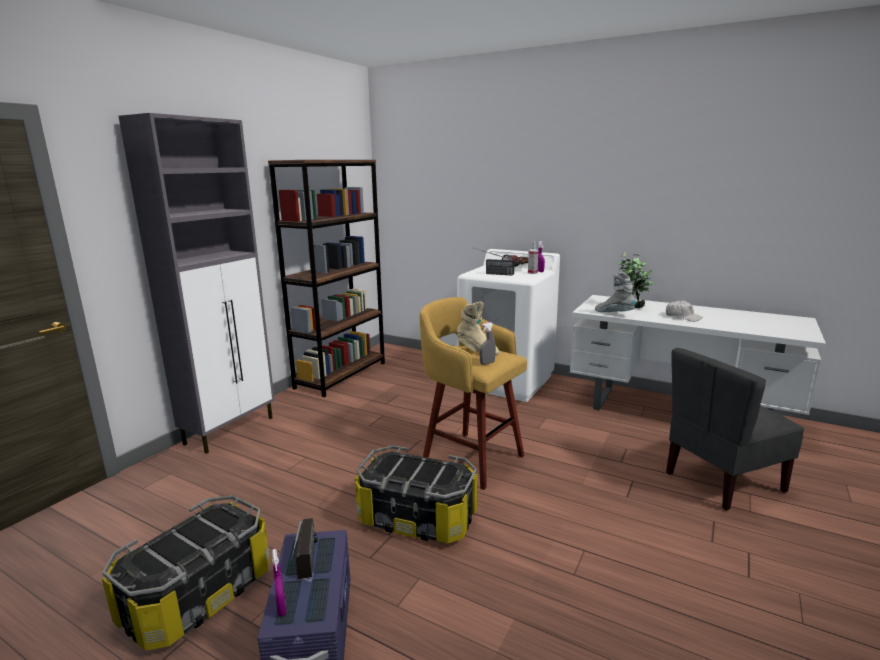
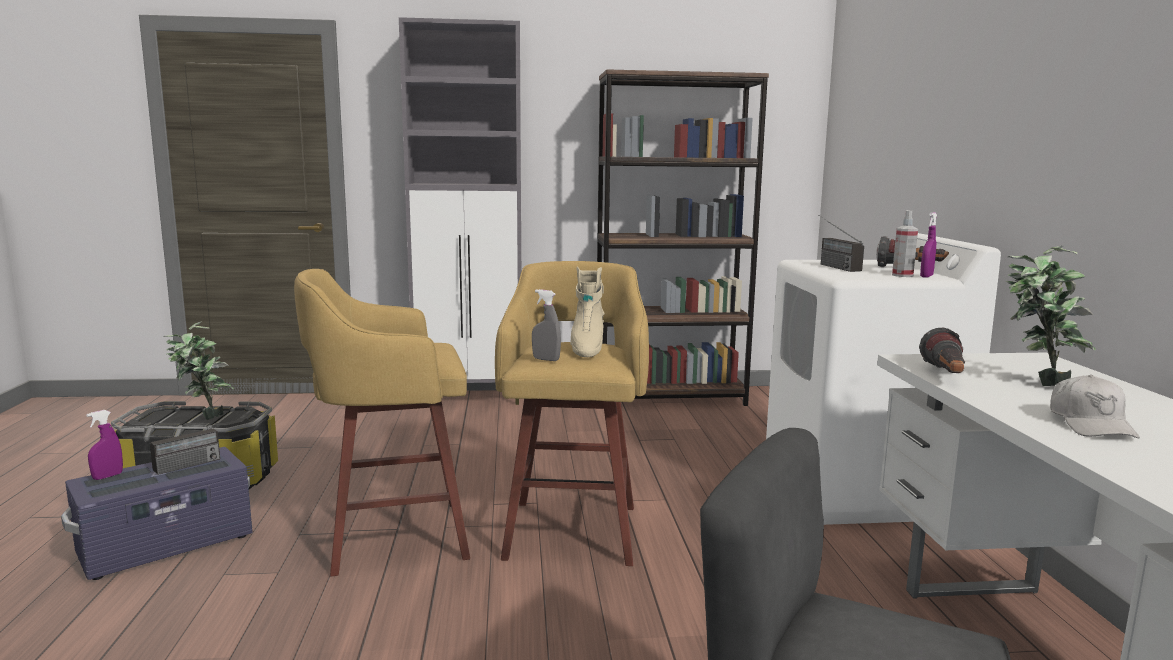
camera: 55 degrees right, 5 degrees down
storage box [355,445,478,543] -> yellow stool [294,269,470,577]
grey boot [595,272,636,312] -> flashlight [919,328,965,373]
none -> potted plant [164,321,234,420]

